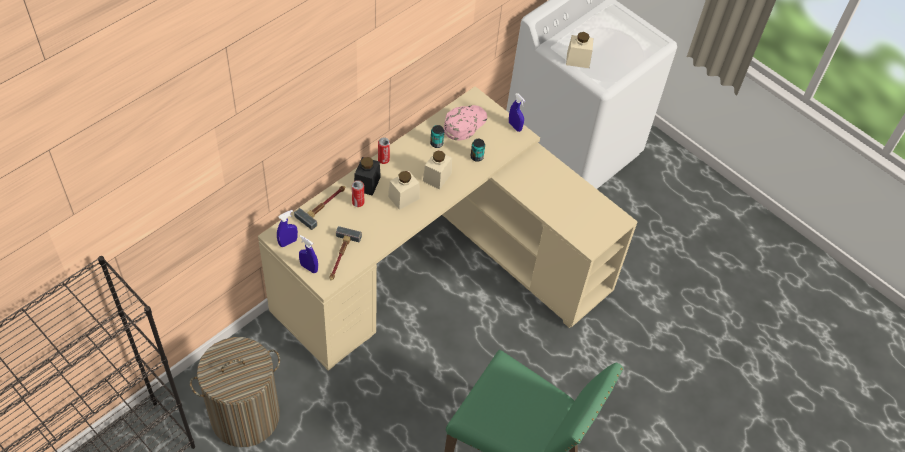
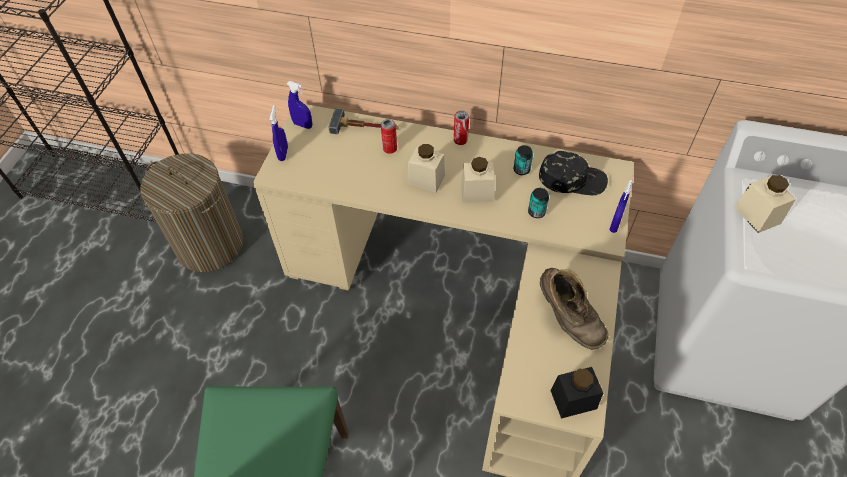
camera: 65 degrees right, 0 degrees up
hammer [329,226,362,280] -> none
black jar [354,157,381,196] -> black jar moved to [551,367,603,419]
pink cap [444,105,487,140] -> black cap [539,151,608,195]
none -> brown boot [540,268,608,350]

